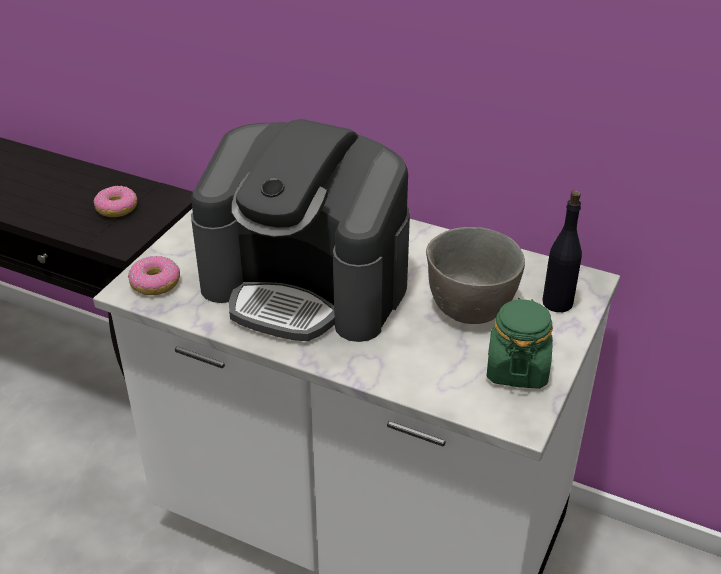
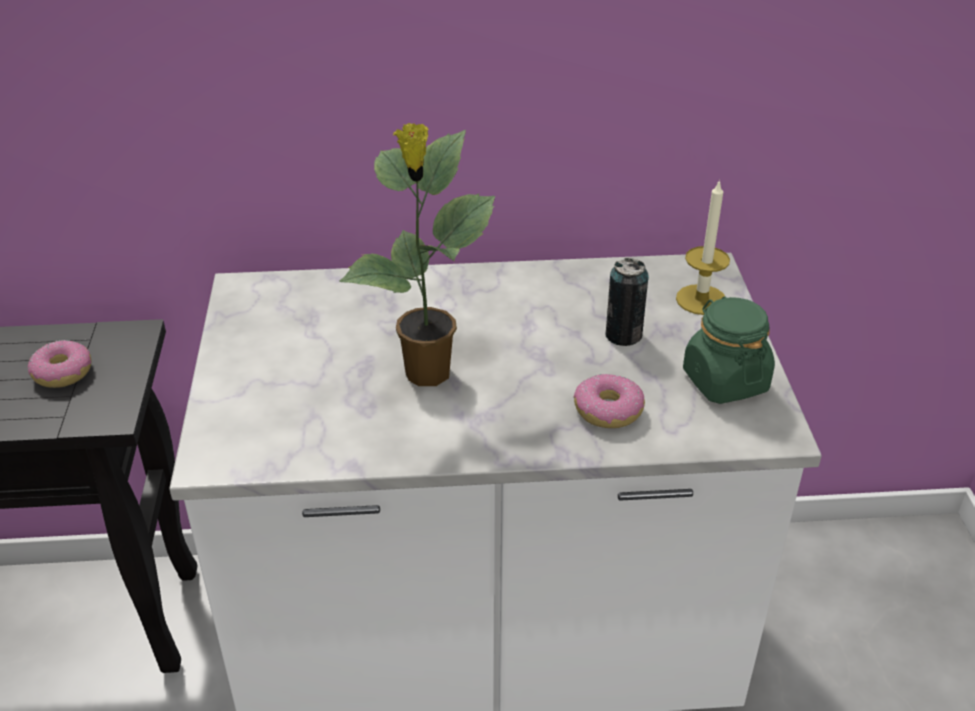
camera: 30 degrees left, 0 degrees up
donut [128,256,180,295] -> donut moved to [573,374,645,428]
coffee machine [191,119,410,342] -> potted plant [340,123,495,386]
grey bowl [426,227,525,324] -> can [605,258,649,346]
black bottle [542,190,582,312] -> candle [676,179,730,315]

